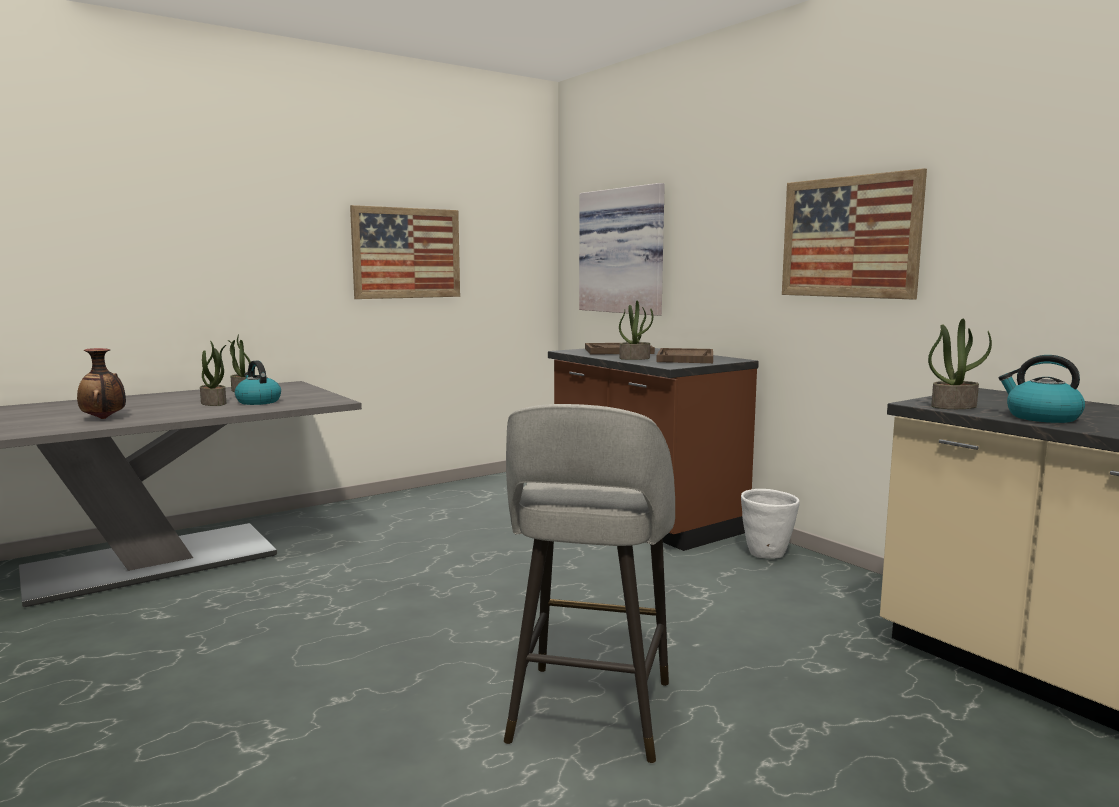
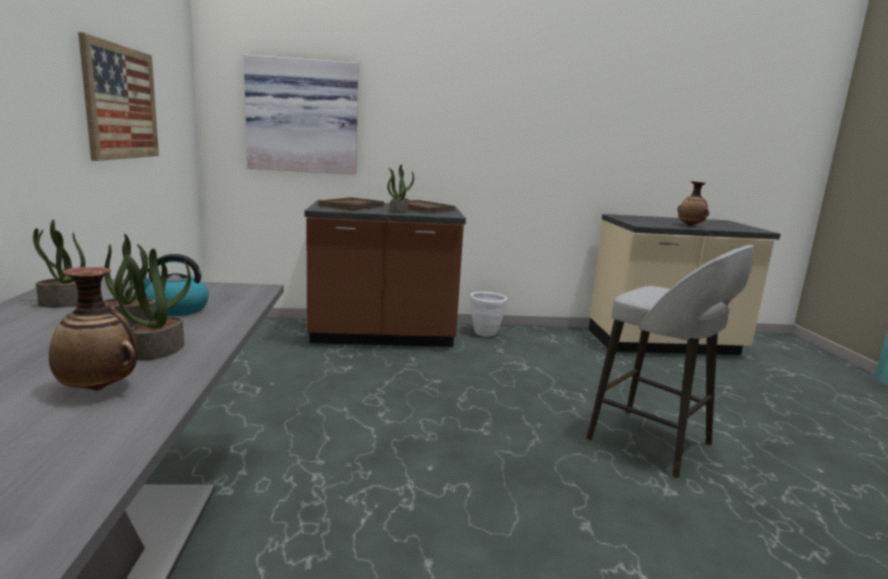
camera: 60 degrees left, 5 degrees up
picture [782,168,927,300] -> none
potted plant [928,319,992,409] -> potted plant moved to [118,249,191,361]
kettle [999,355,1085,423] -> vase [677,181,709,226]

